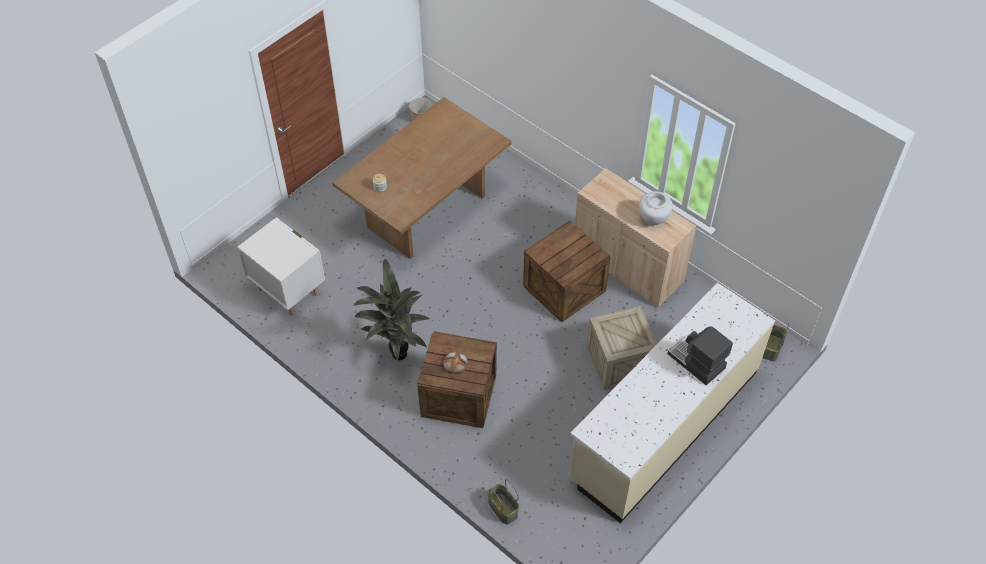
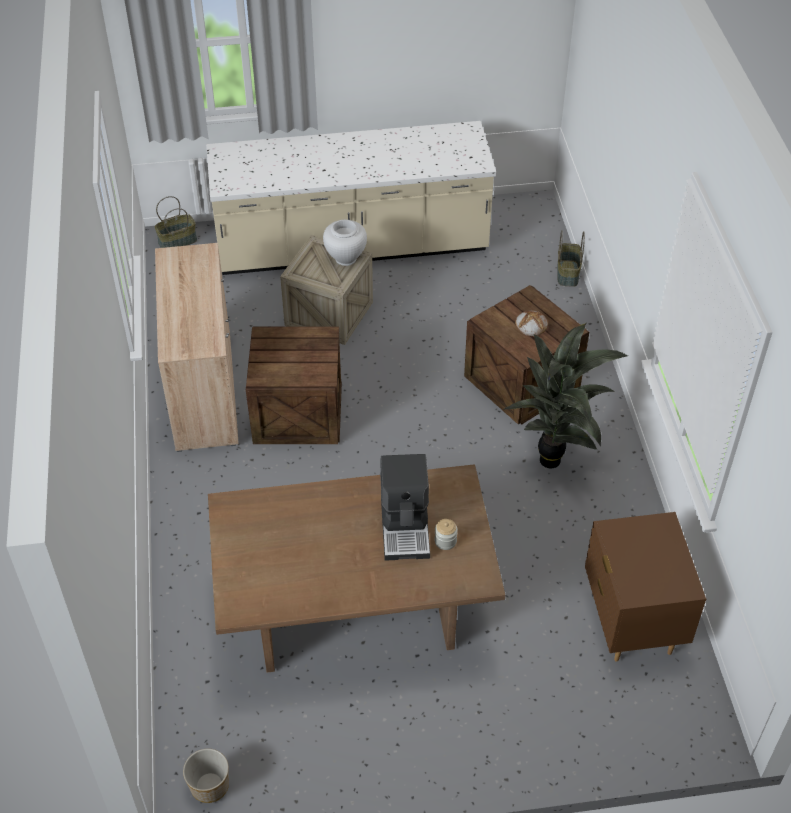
camera: 140 degrees left, 5 degrees down
white nightstand [237,217,325,316] -> brown nightstand [585,512,706,661]
white vase [639,191,673,226] -> white vase moved to [323,220,367,266]
coffee machine [668,326,733,385] -> coffee machine moved to [380,454,430,561]

